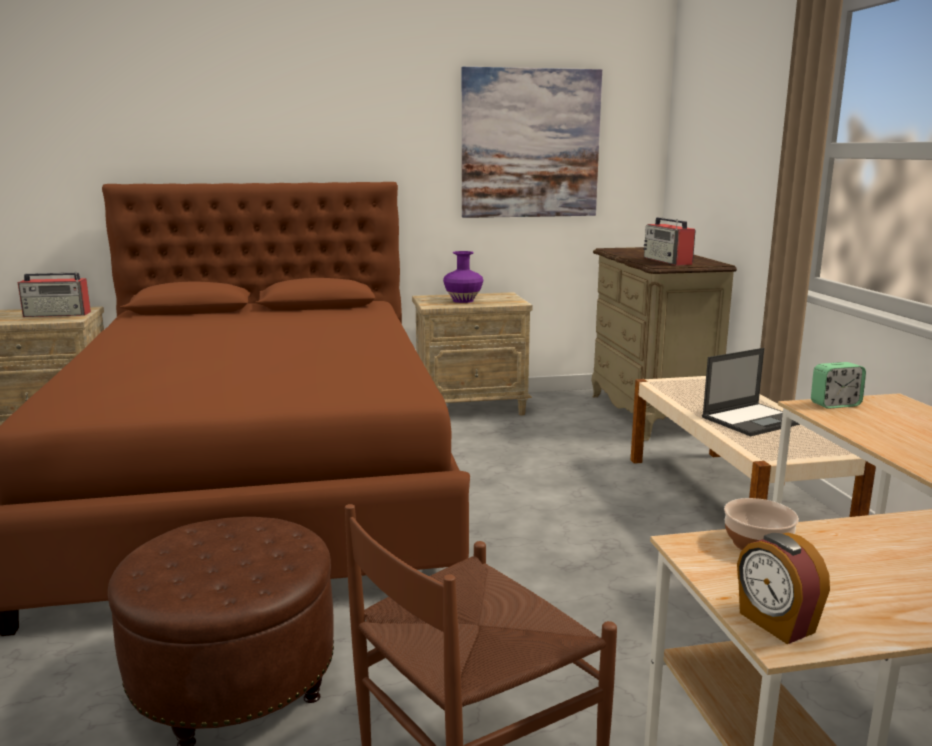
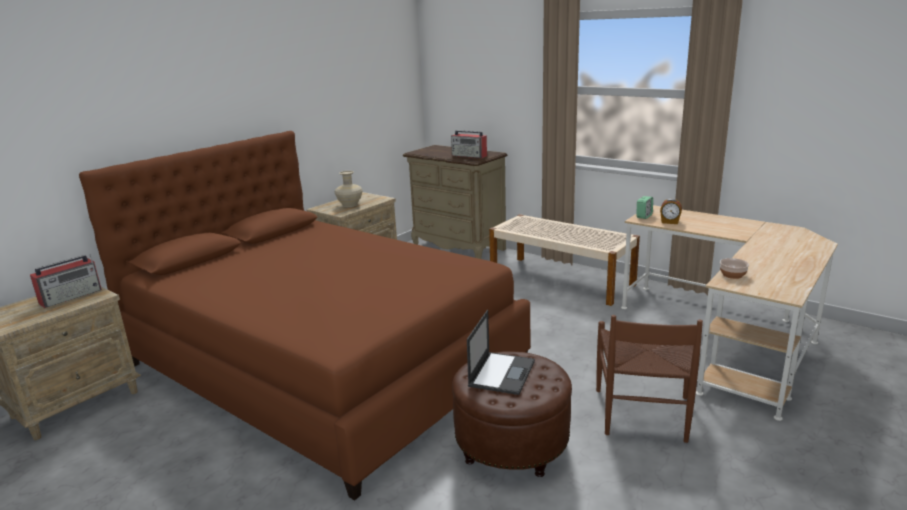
camera: 40 degrees left, 5 degrees up
purple vase [443,251,483,303] -> beige vase [335,171,363,207]
picture [462,67,602,218] -> none
laptop [702,348,800,436] -> laptop moved to [467,310,535,395]
alarm clock [737,533,830,644] -> alarm clock moved to [660,199,682,224]

